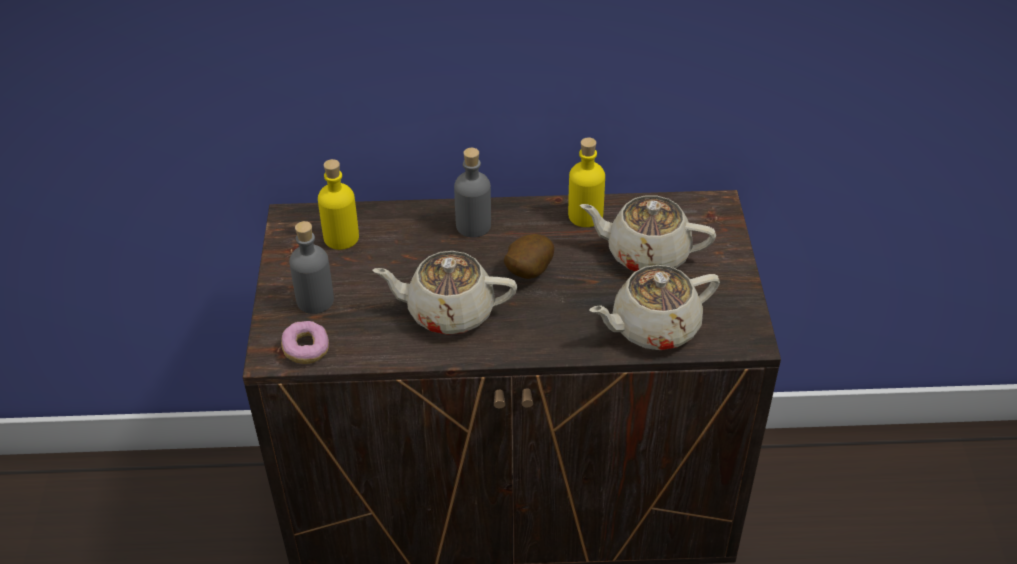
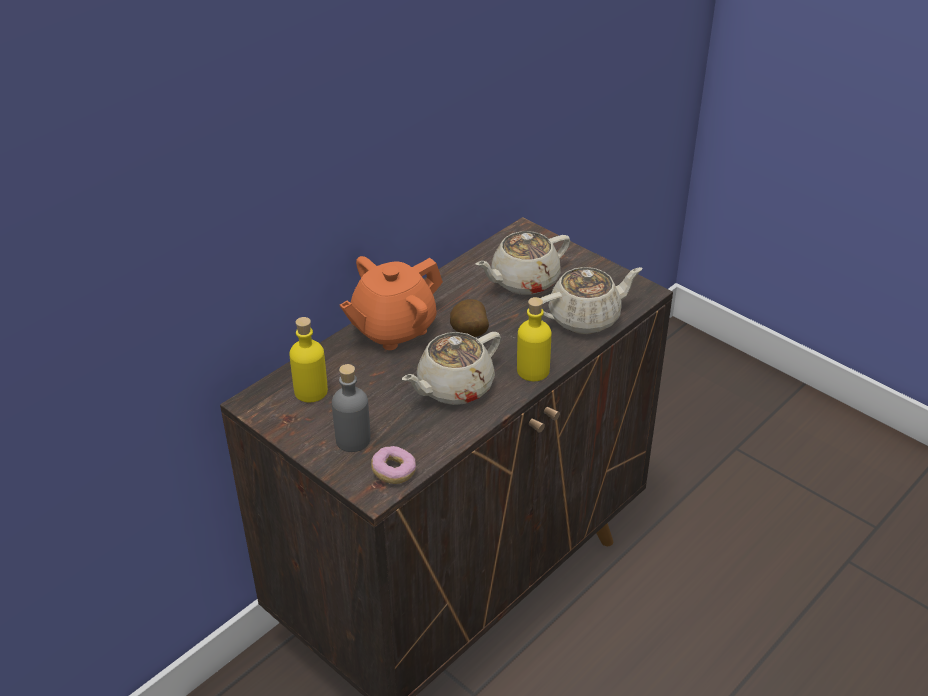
camera: 45 degrees left, 5 degrees down
grey bottle [454,148,491,238] -> orange teapot [340,256,443,350]
yellow bottle [568,137,605,227] -> yellow bottle moved to [517,297,551,381]
beige teapot [589,265,720,350] -> beige teapot turned 135 degrees counterclockwise [541,267,642,334]

